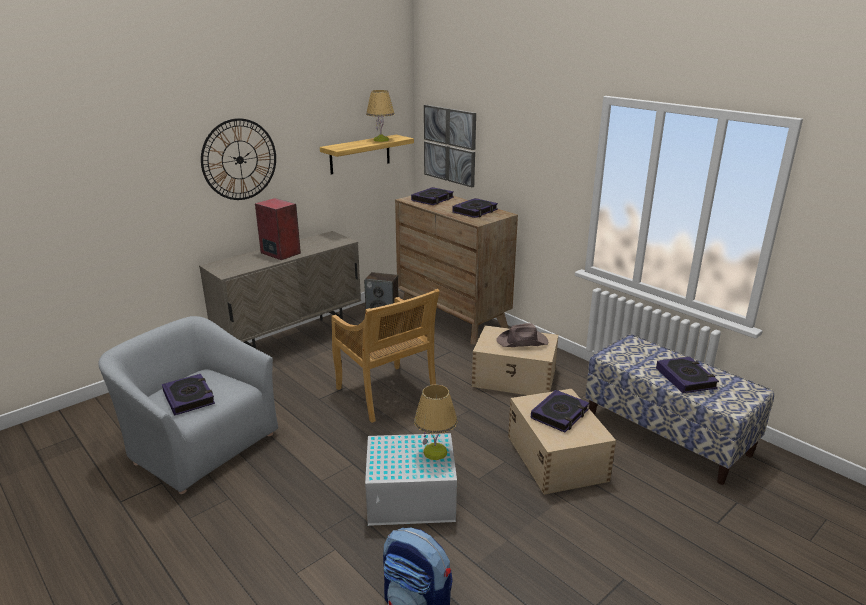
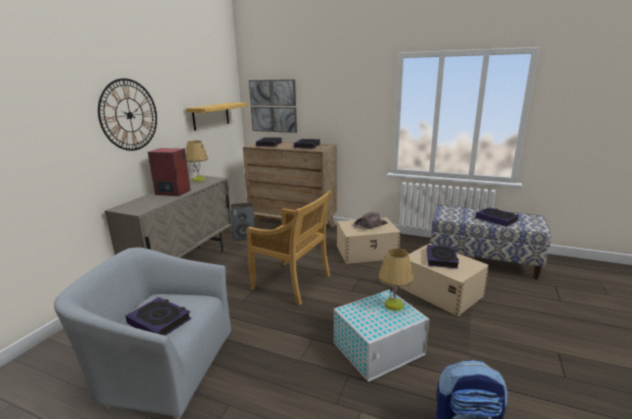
camera: 25 degrees left, 5 degrees down
table lamp [366,90,395,142] -> table lamp moved to [186,141,208,182]

